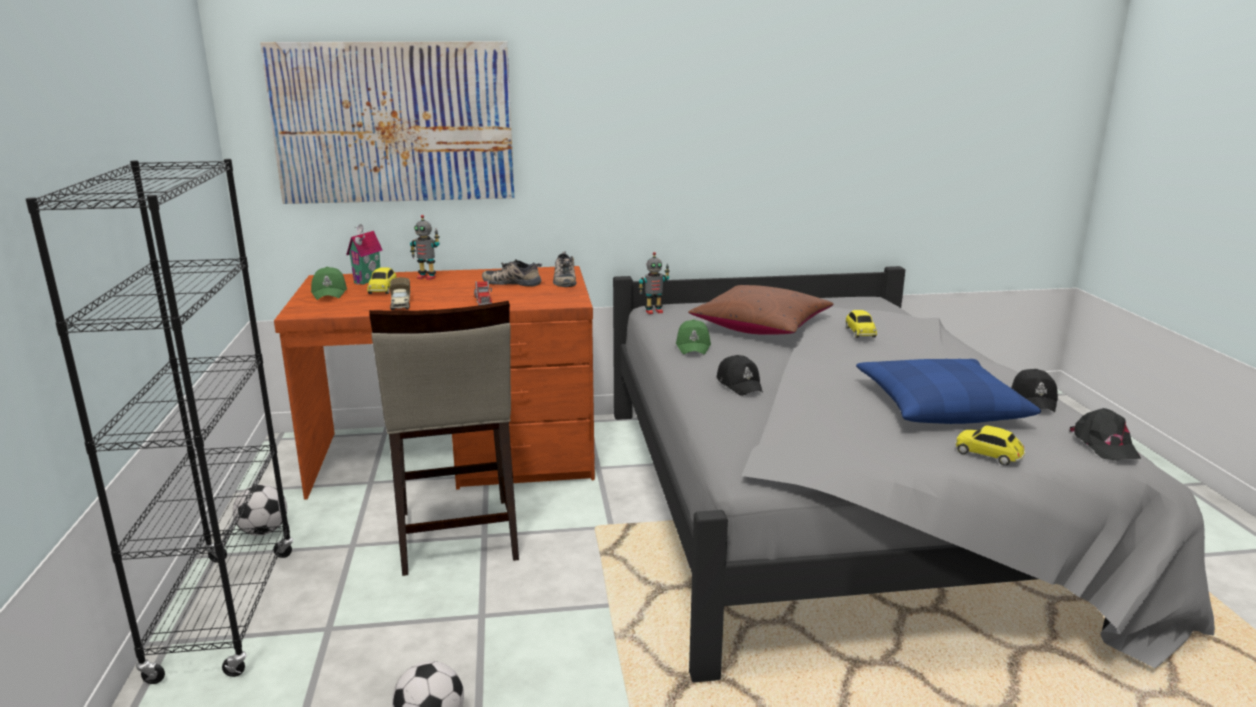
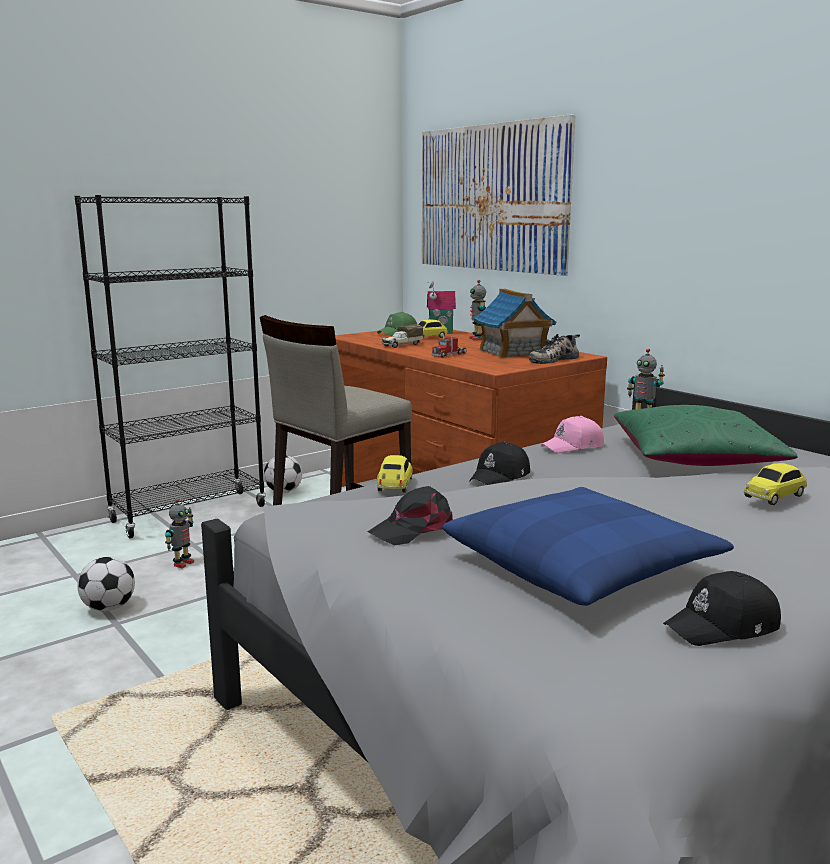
camera: 60 degrees right, 5 degrees down
shoe [482,259,542,286] -> toy house [474,289,557,358]
green cap [676,320,711,354] -> pink cap [541,416,604,453]
brown pillow [688,285,833,335] -> green pillow [614,405,798,466]
toy car [955,425,1025,466] -> toy car moved to [377,455,413,492]
black cap [1069,408,1141,460] -> black cap moved to [367,486,453,545]
none -> toy robot [165,499,194,568]

